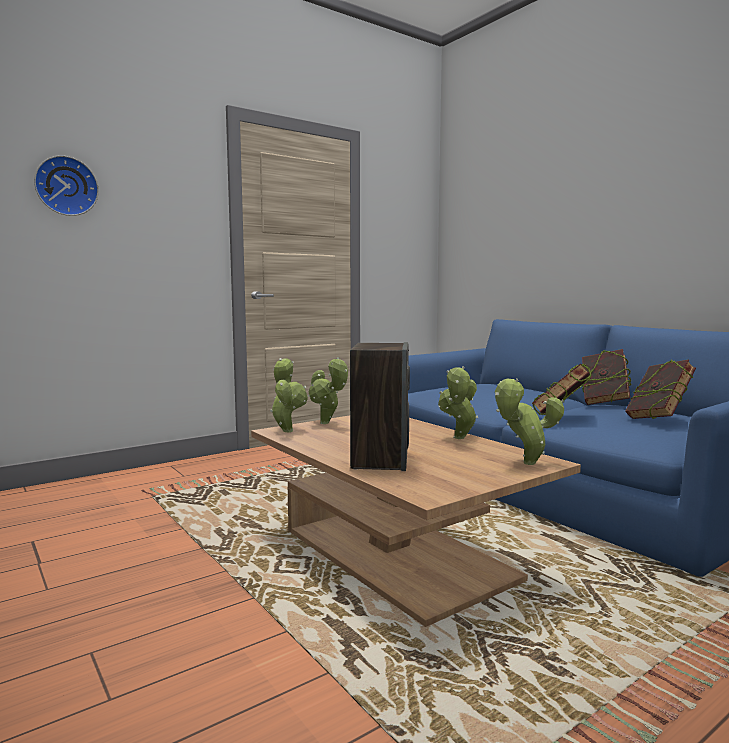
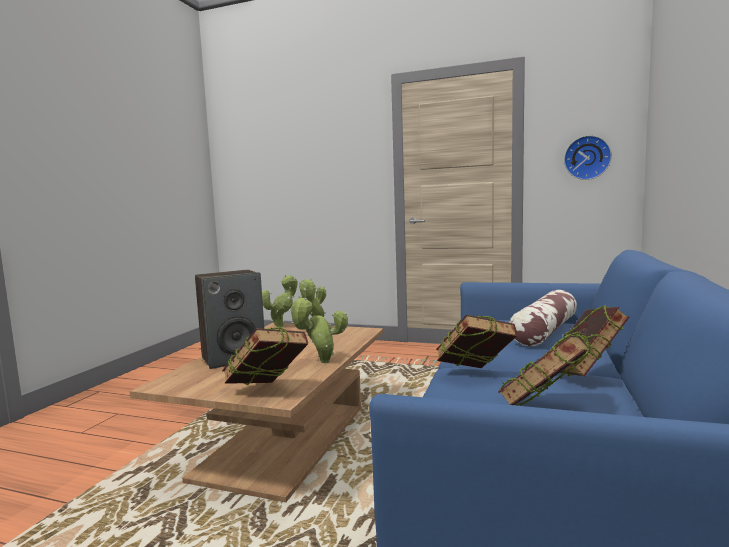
camera: 55 degrees right, 0 degrees up
wall clock [34,155,99,216] -> wall clock moved to [564,135,612,180]
potted plant [495,378,564,465] -> book [222,327,308,385]
none -> pillow [509,290,577,346]

